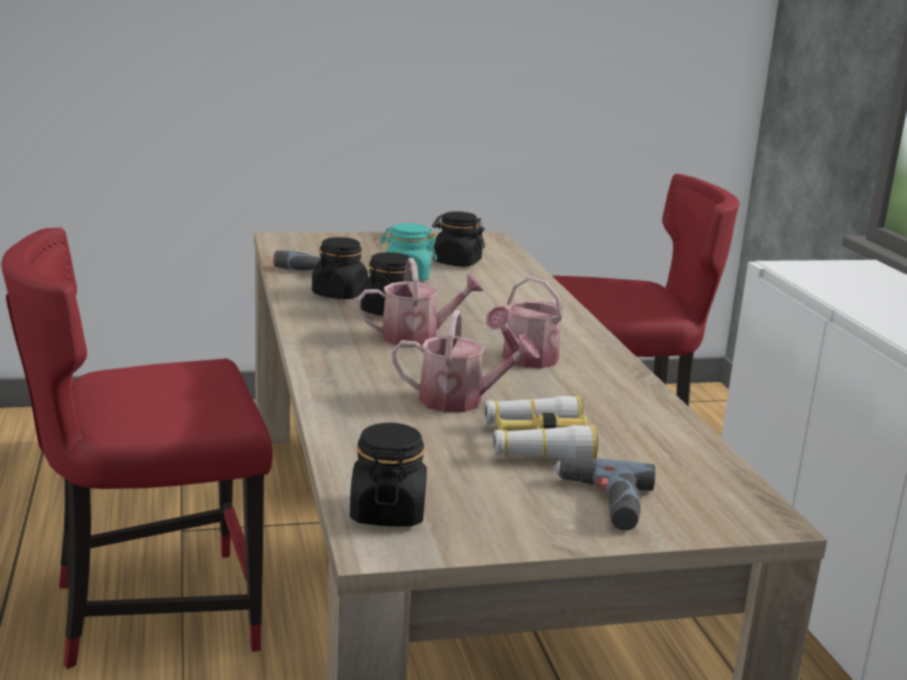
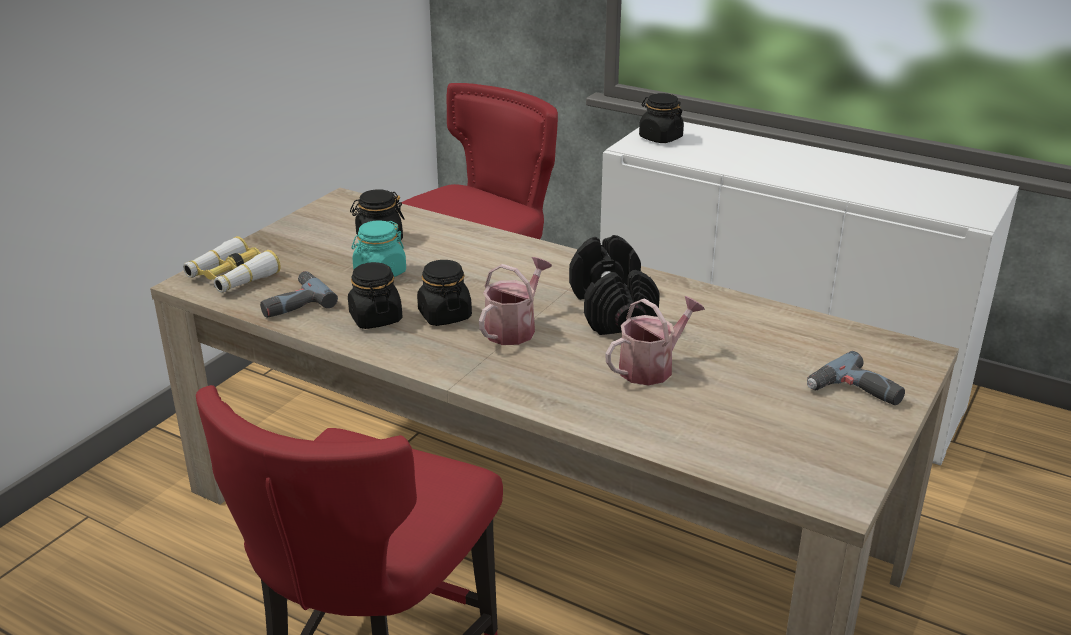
camera: 45 degrees left, 10 degrees up
black jar [350,423,427,526] -> black jar moved to [639,93,684,143]
binoculars [484,396,598,459] -> binoculars moved to [183,236,281,293]
watering can [486,277,563,368] -> black dumbbell [569,235,660,335]

